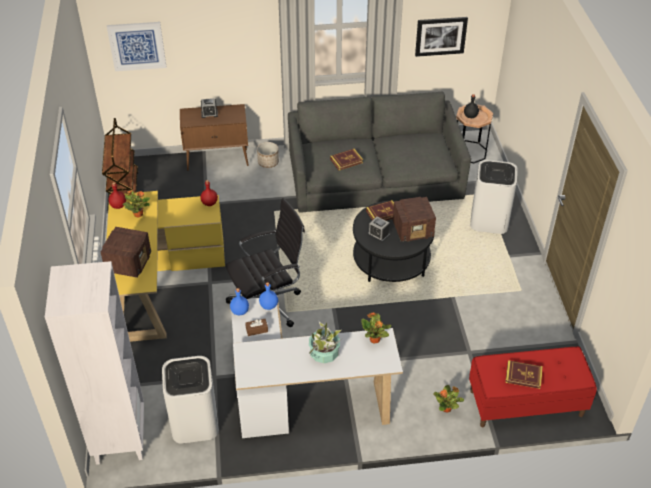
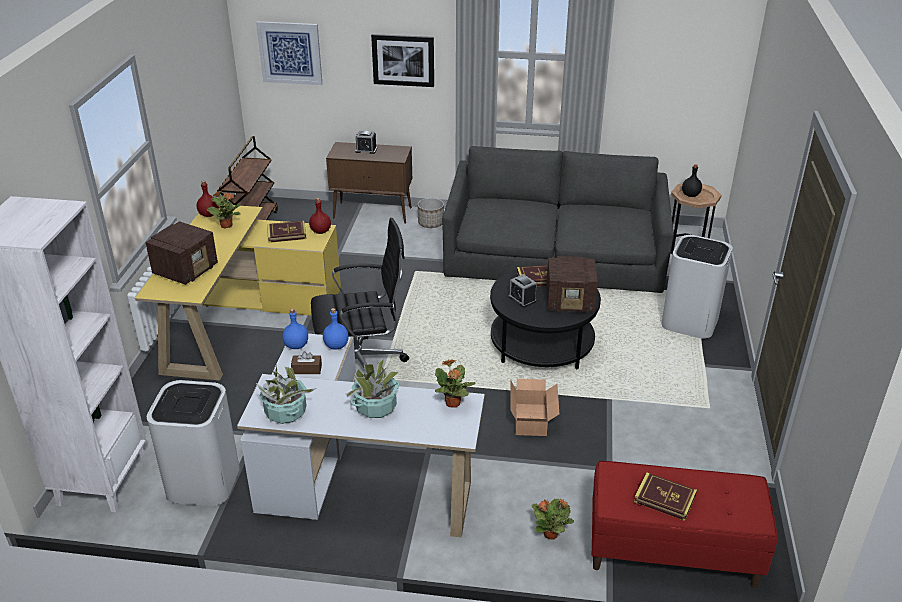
camera: 15 degrees right, 10 degrees down
book [330,149,363,170] -> book moved to [267,221,307,243]
picture [415,17,468,57] -> picture moved to [371,34,434,87]
none -> potted plant [256,366,317,424]
none -> cardboard box [510,379,559,436]

